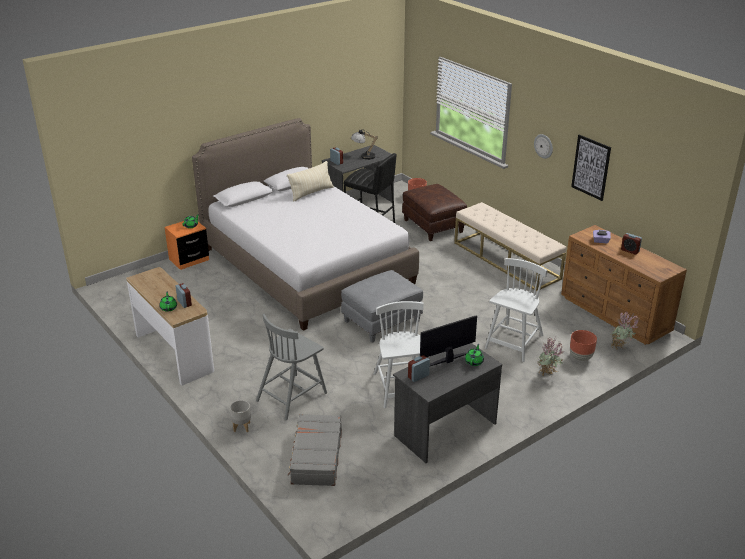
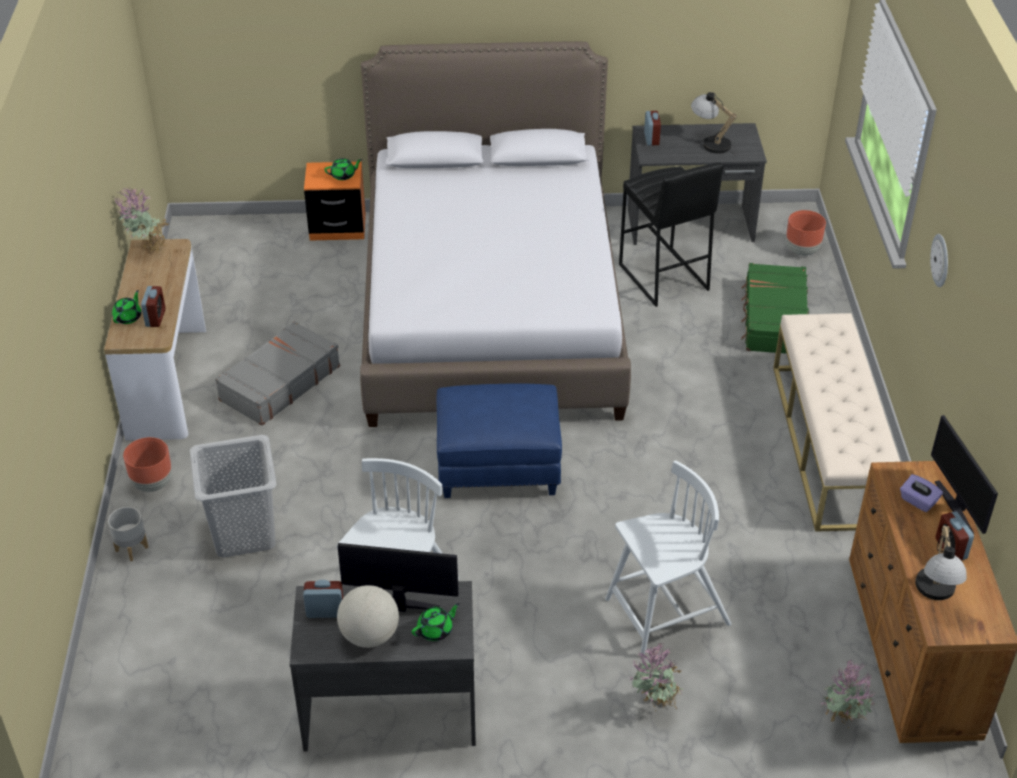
camera: 35 degrees right, 10 degrees up
grey chair [256,313,327,420] -> grey laundry basket [190,435,277,558]
beige pillow [287,161,334,202] -> none
grey suitcase [288,414,342,486] -> grey suitcase moved to [215,321,340,426]
grey ottoman [341,270,423,343] -> blue ottoman [436,383,562,498]
brown ottoman [402,184,467,241] -> green suitcase [741,263,809,354]
brown planter [570,330,597,361] -> brown planter moved to [123,437,172,492]
picture [571,135,611,201] -> none
none -> potted plant [114,187,170,254]
none -> globe [337,585,399,648]
none -> table lamp [915,525,967,600]
none -> monitor [931,415,998,534]

